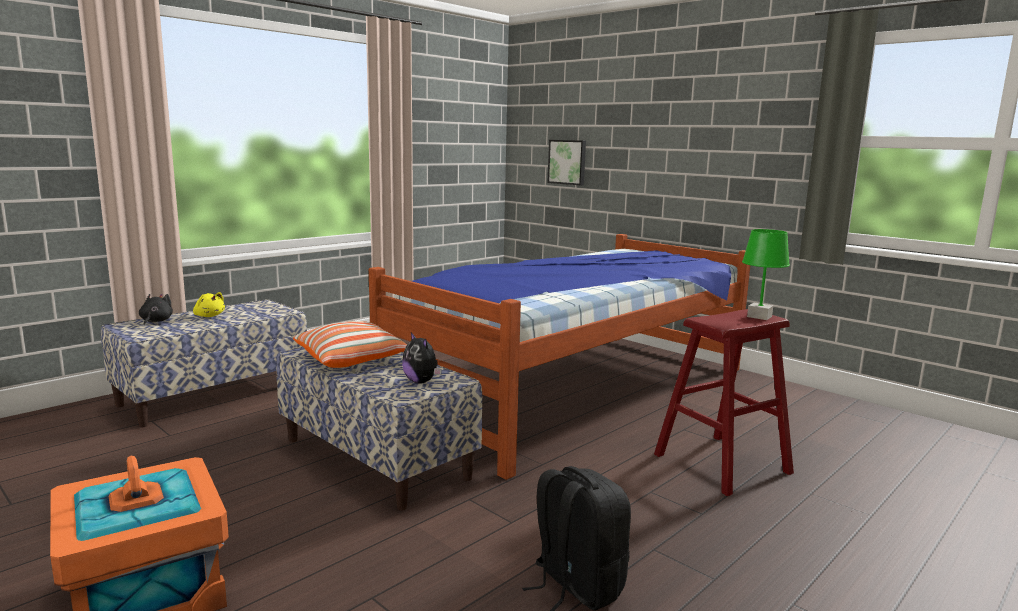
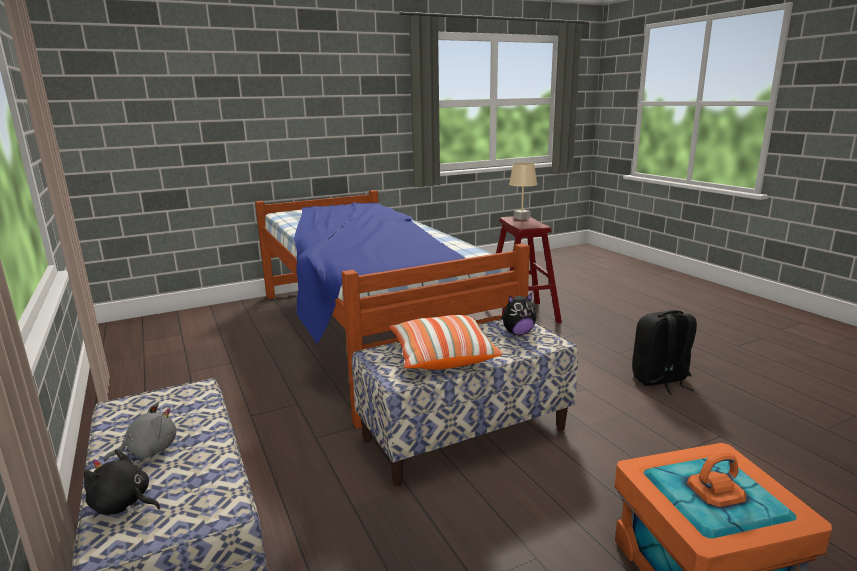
camera: 70 degrees left, 5 degrees up
yellow plush toy [193,292,225,317] -> grey plush toy [104,403,176,462]
picture [547,140,586,185] -> none
green table lamp [742,229,790,320] -> beige table lamp [509,163,537,220]

